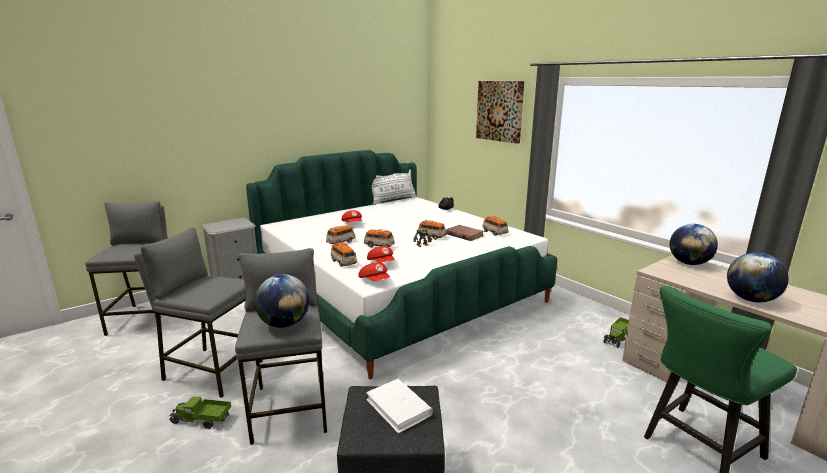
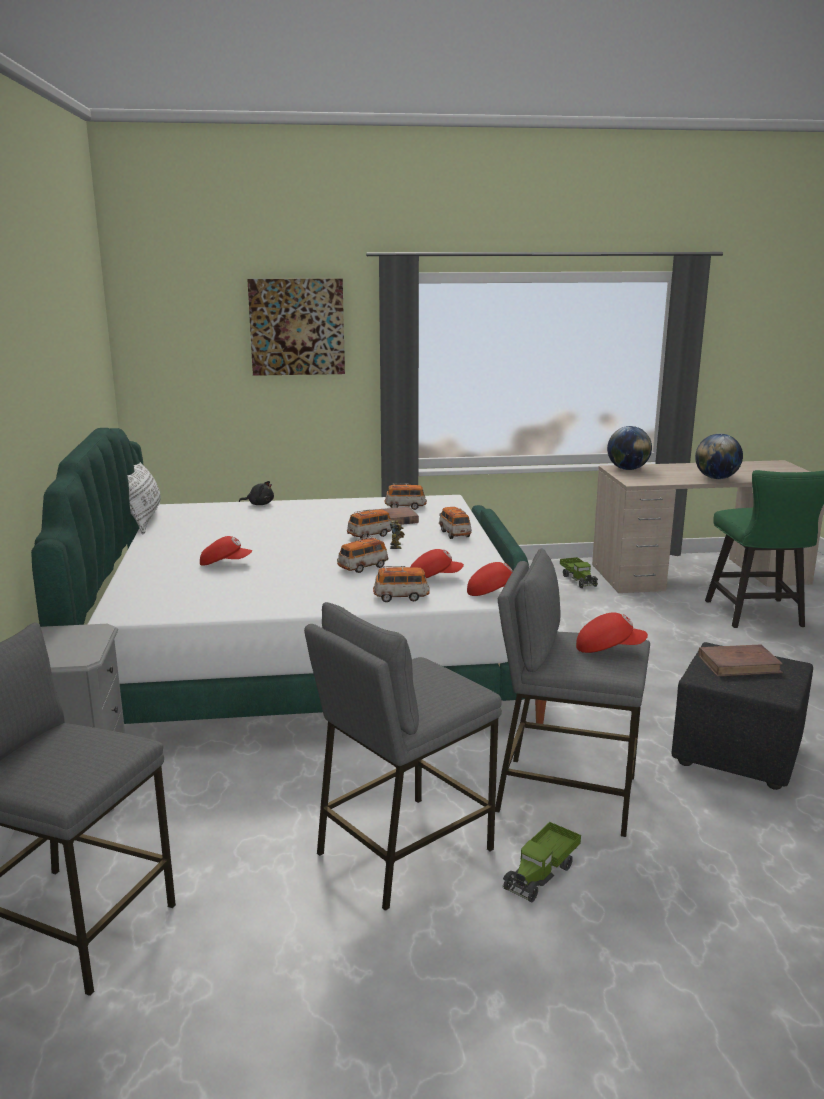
camera: 60 degrees left, 0 degrees up
globe [255,274,309,328] -> red cap [576,612,648,653]
toy car [326,225,355,244] -> toy car moved to [439,507,472,539]
white book [366,379,433,433] -> brown book [698,644,783,677]

